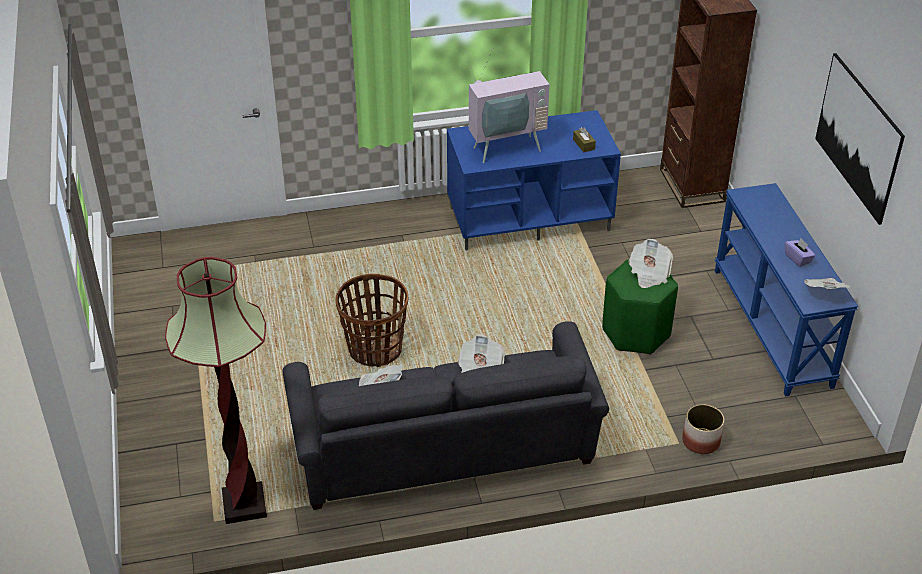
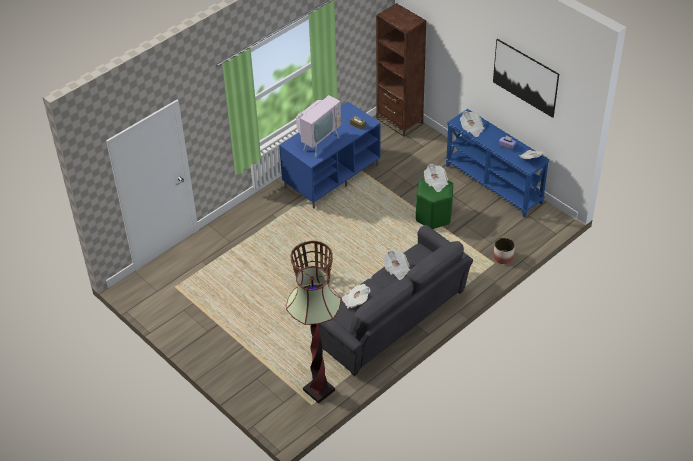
camera: 30 degrees left, 5 degrees up
none -> newspaper [460,111,485,137]

